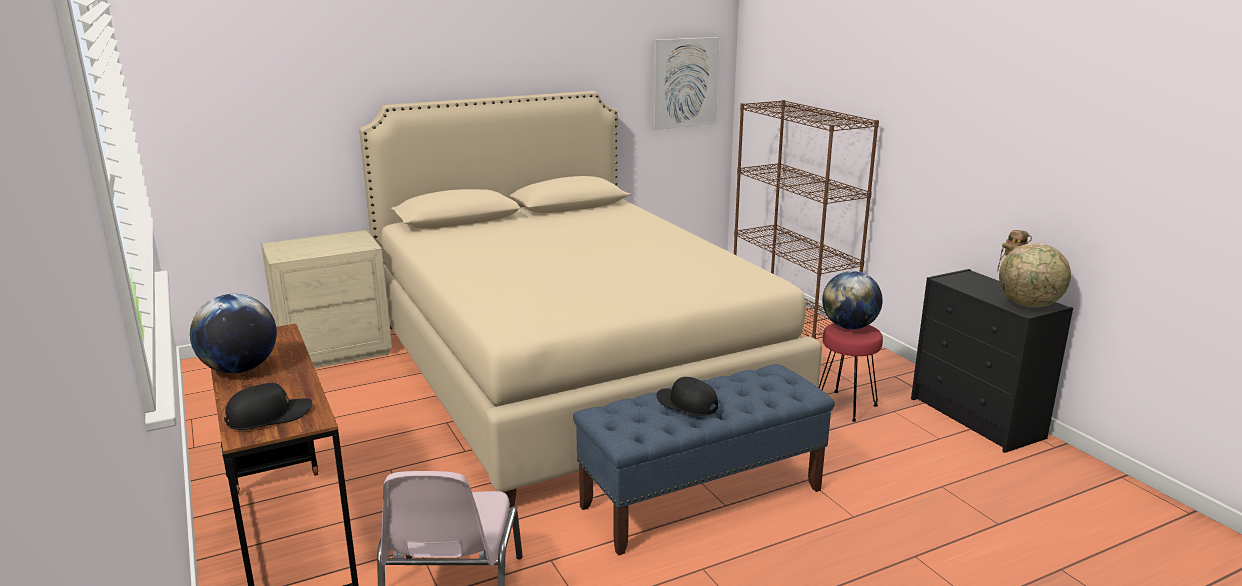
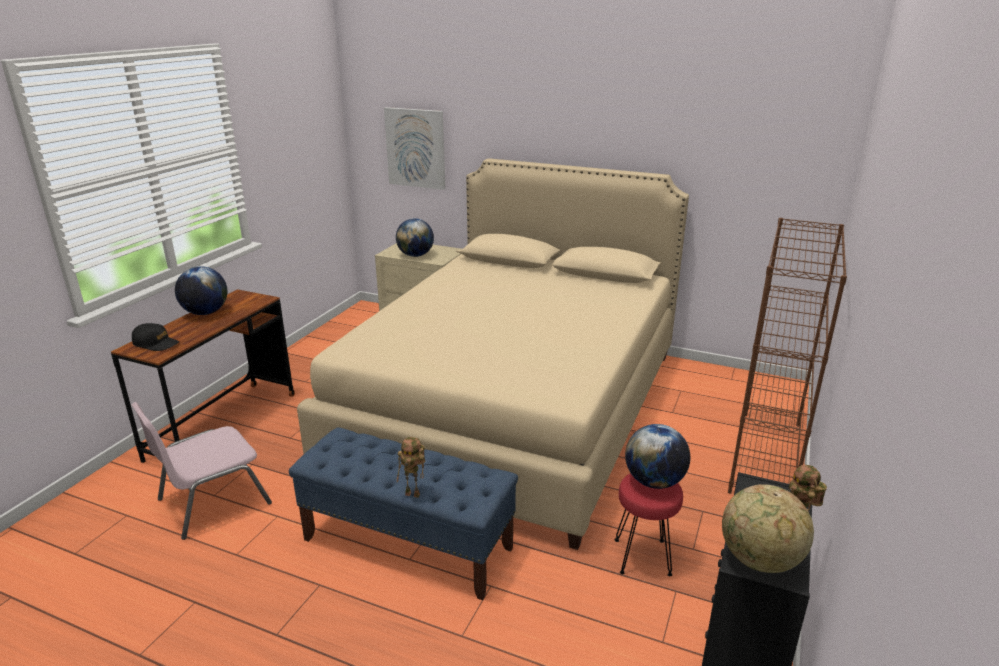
camera: 50 degrees right, 5 degrees up
picture [652,37,719,130] -> picture moved to [384,107,445,190]
black cap [656,377,718,416] -> none
none -> globe [396,218,434,257]
none -> toy robot [397,437,425,498]

